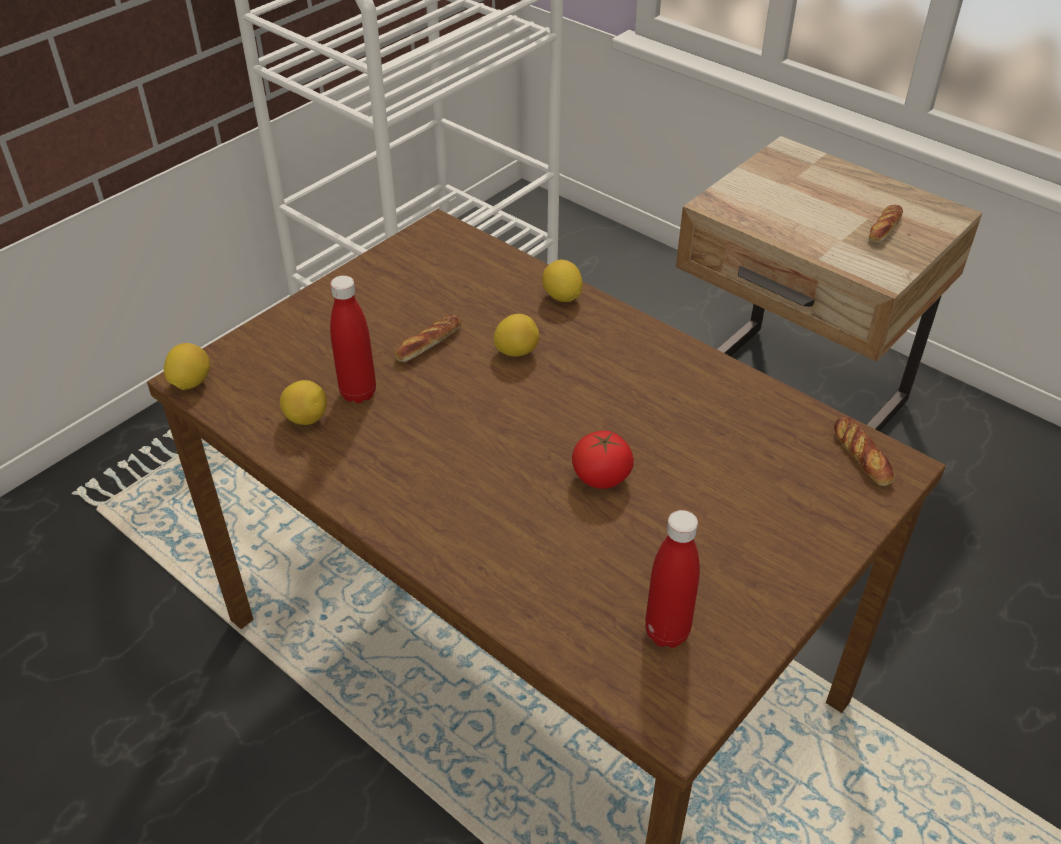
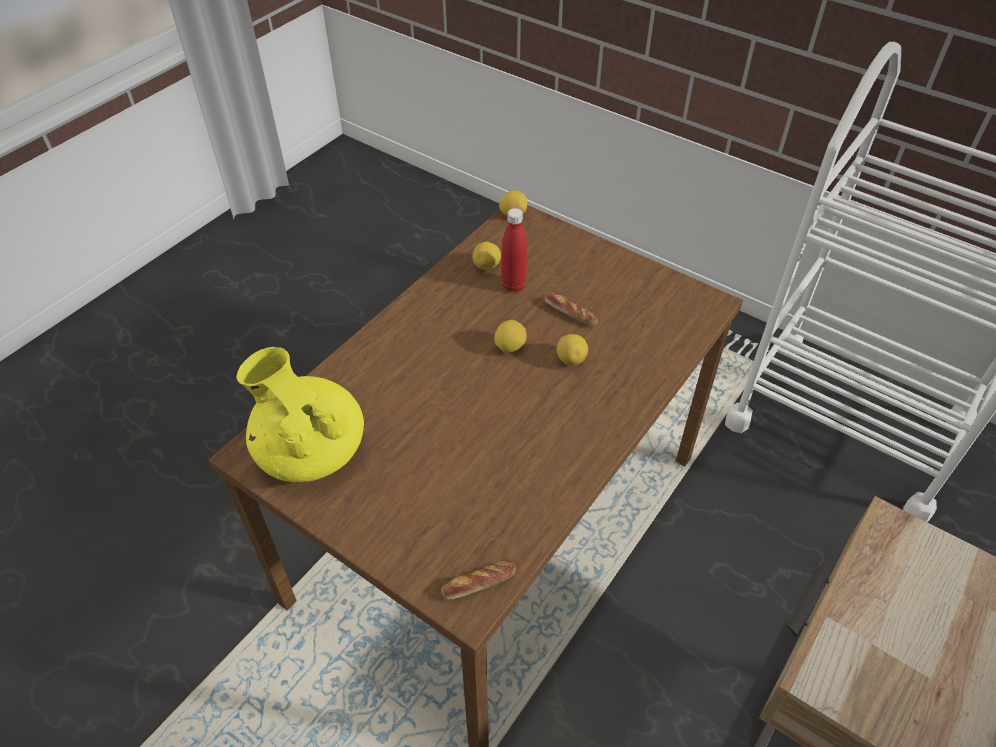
camera: 85 degrees right, 5 degrees up
lemon [542,260,583,302] -> lemon moved to [494,320,527,353]
tomato [572,431,634,489] -> none
red bottle [645,510,700,648] -> yellow teapot [236,347,364,482]
bread [869,204,903,243] -> none

